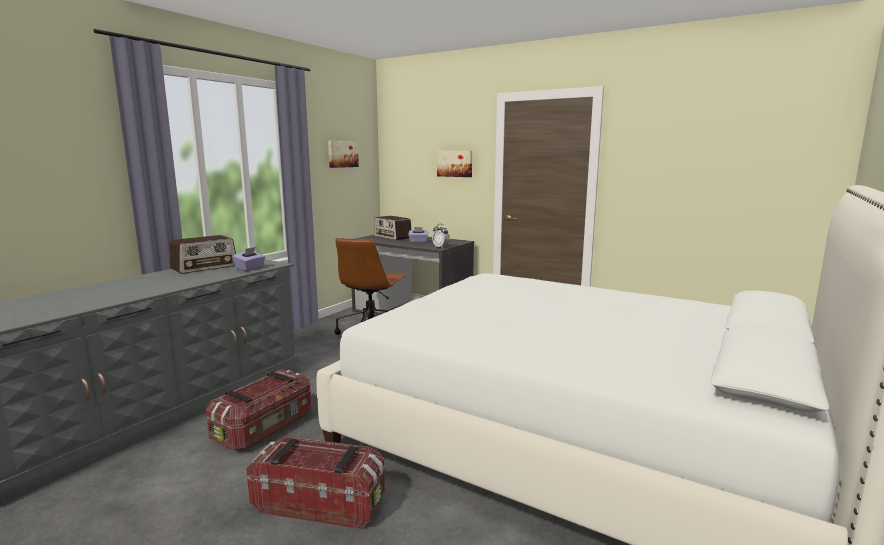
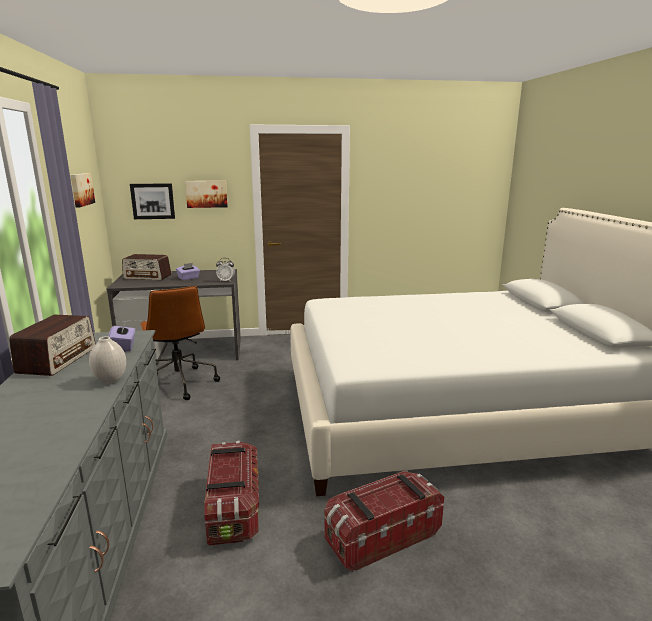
camera: 40 degrees left, 5 degrees up
none -> white vase [89,336,126,384]
none -> picture [130,183,175,219]

